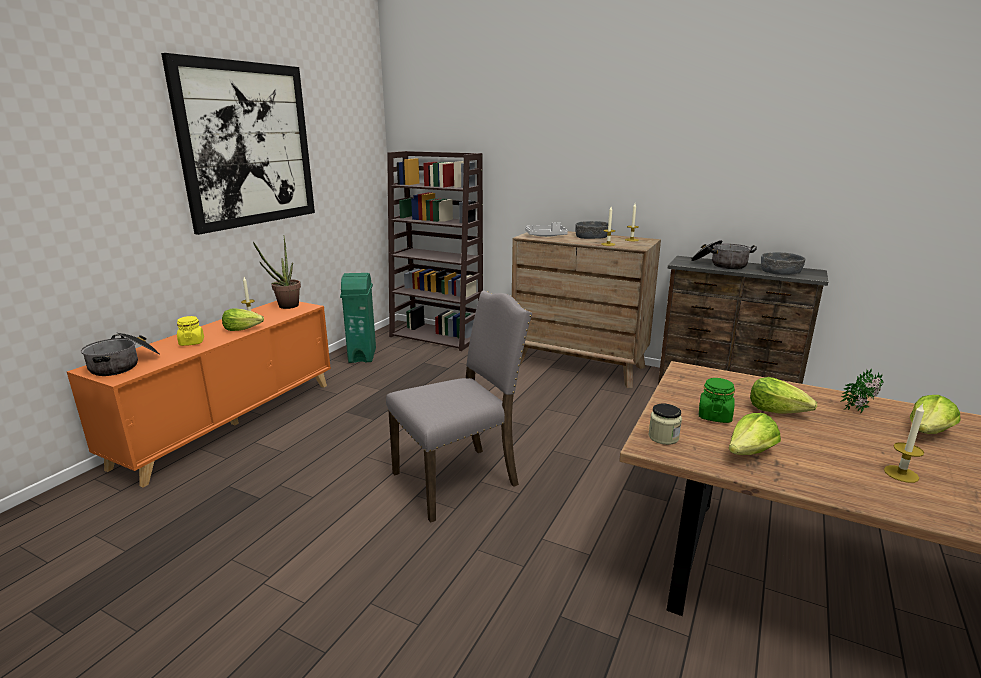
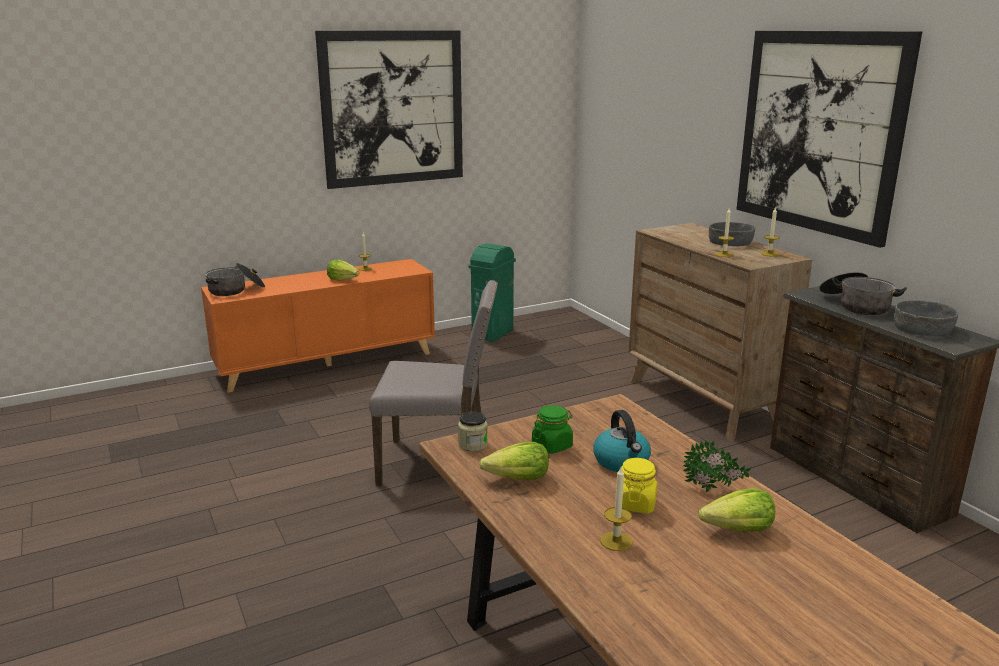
camera: 35 degrees right, 0 degrees up
yellow jar [177,316,204,346] -> yellow jar moved to [622,458,657,513]
potted plant [253,237,301,309] -> none
brown bookcase [387,151,483,351] -> none
grey tray [525,223,568,237] -> none
lettuce [750,377,817,413] -> kettle [593,410,651,472]
none -> picture [736,31,922,248]

